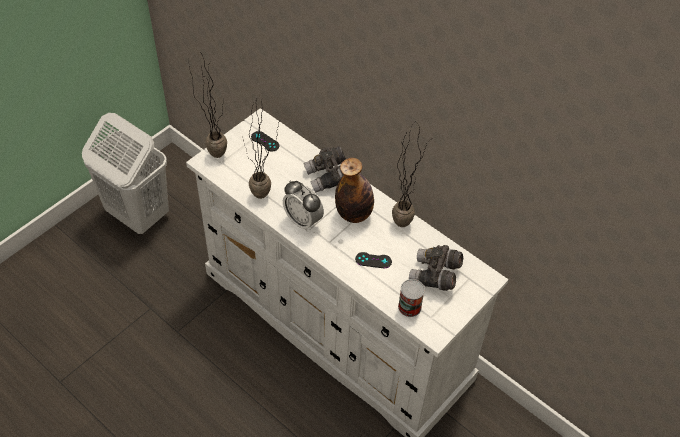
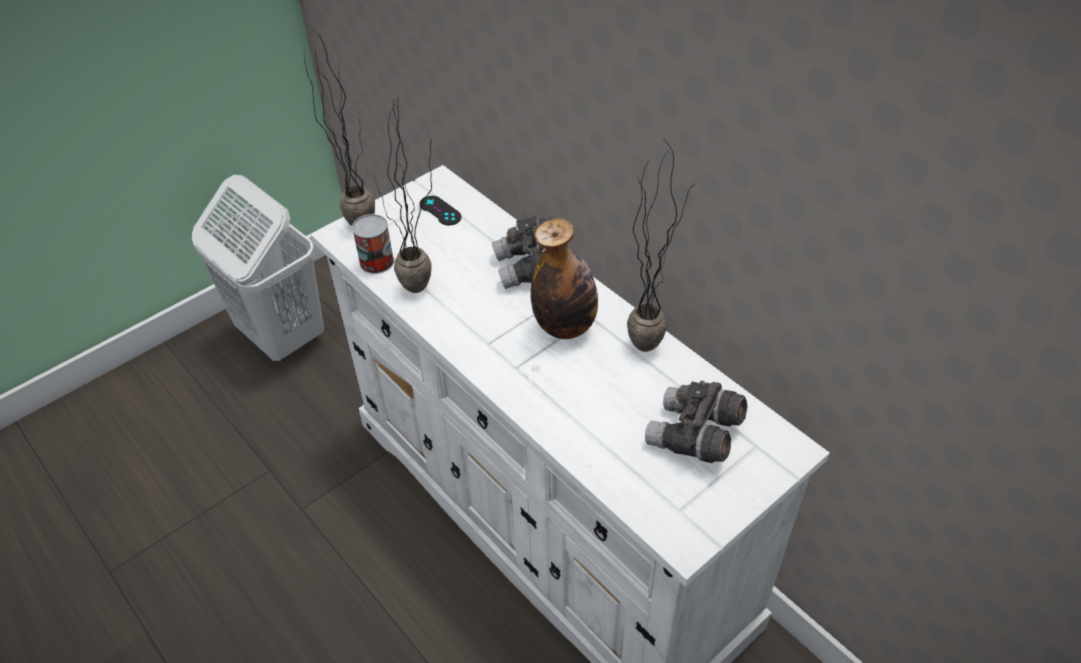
camera: 10 degrees right, 5 degrees down
alarm clock [283,181,324,231] -> none
black game controller [355,252,392,268] -> none
can [398,279,425,317] -> can moved to [352,214,394,274]

